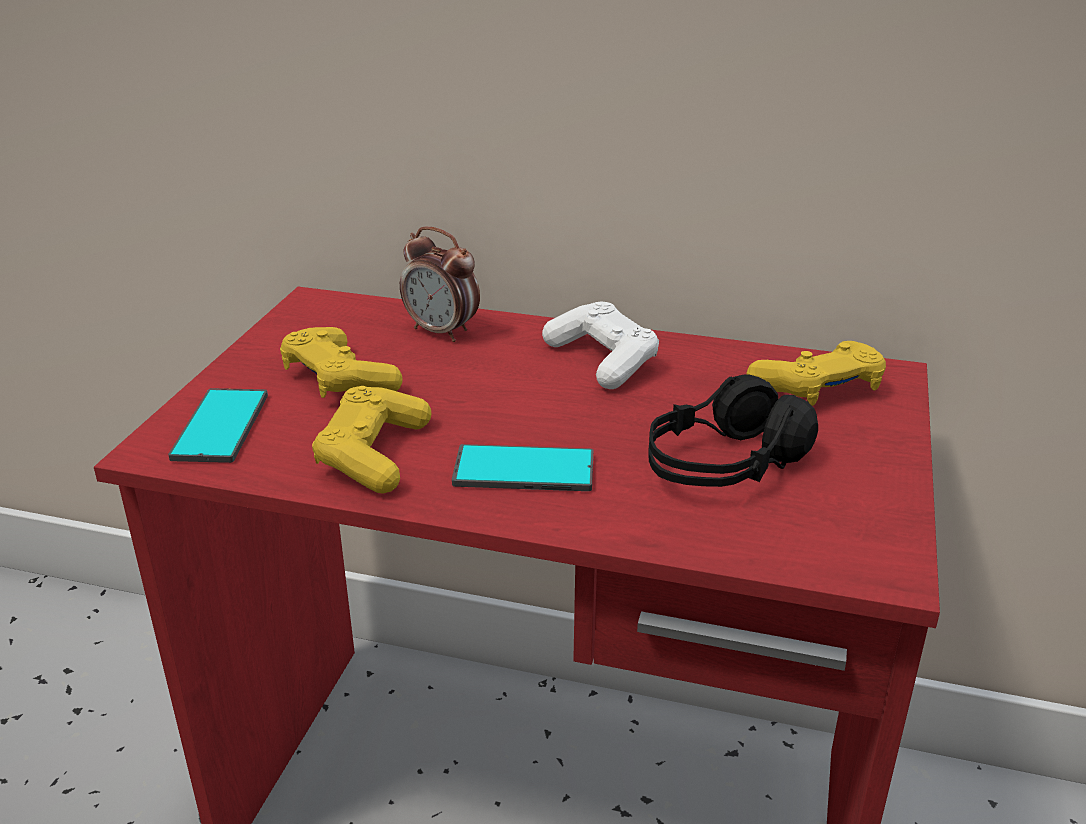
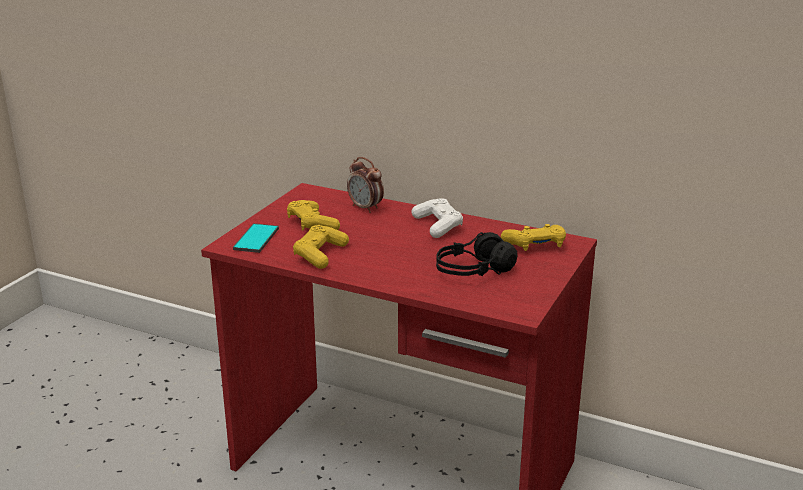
camera: 10 degrees right, 5 degrees down
phone [452,444,593,491] -> none

